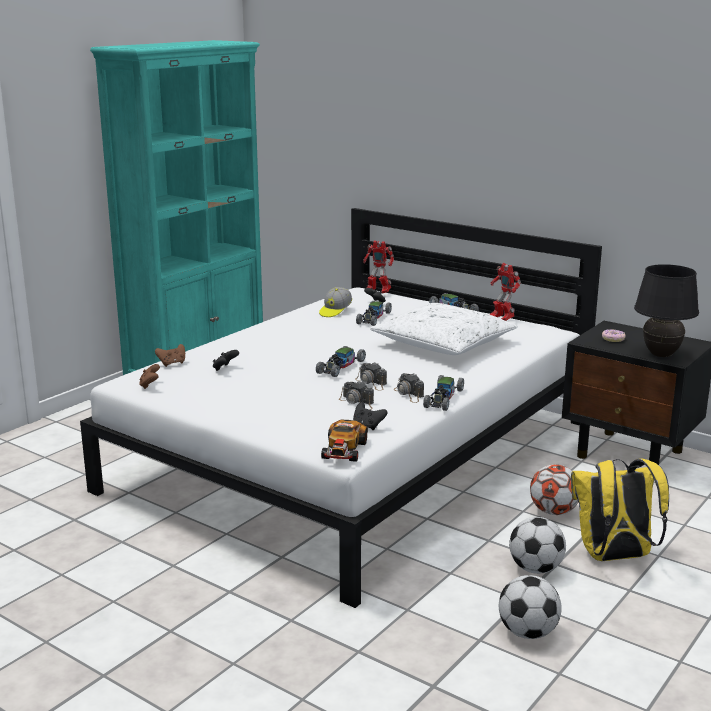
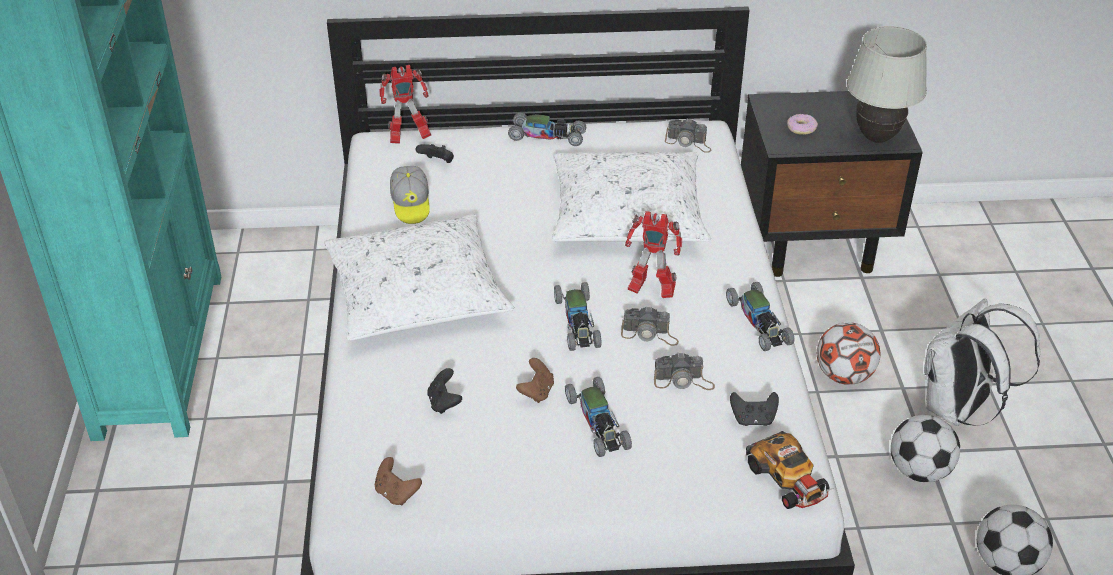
camera: 40 degrees left, 20 degrees up
brown game controller [155,344,185,367] -> brown game controller moved to [516,358,554,403]
toy car [356,301,392,326] -> toy car moved to [565,377,632,457]
camera [394,373,424,403] -> camera moved to [665,119,712,153]
toy robot [489,263,521,321] -> toy robot moved to [625,211,682,298]
yellow backpack [571,458,669,561] -> white backpack [924,298,1040,426]
black table lamp [634,264,699,357] -> white table lamp [847,26,927,143]
none -> white pillow [324,214,514,341]

